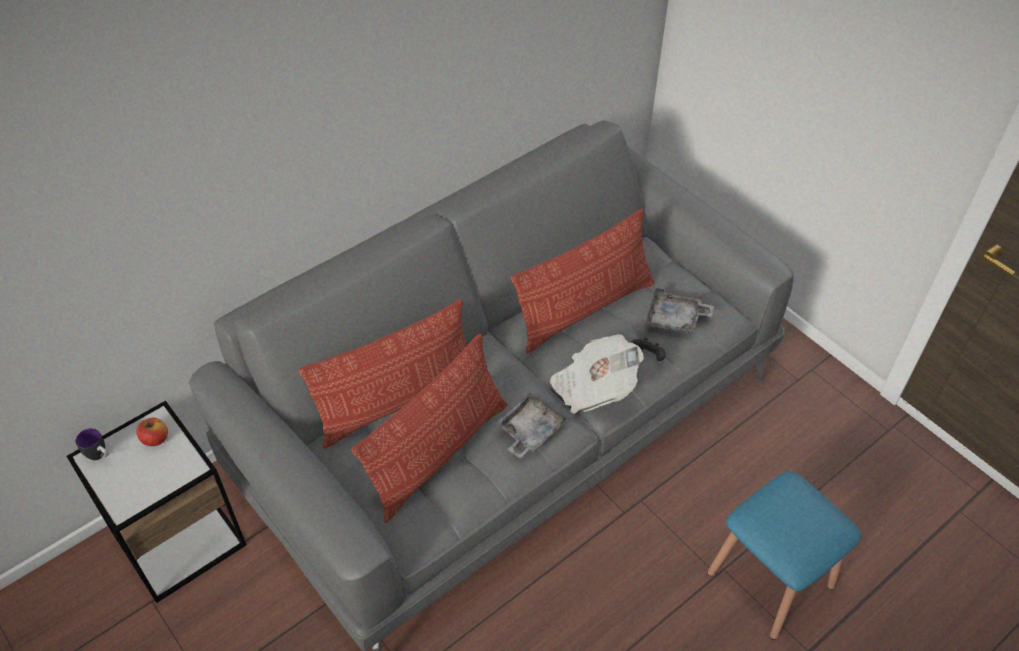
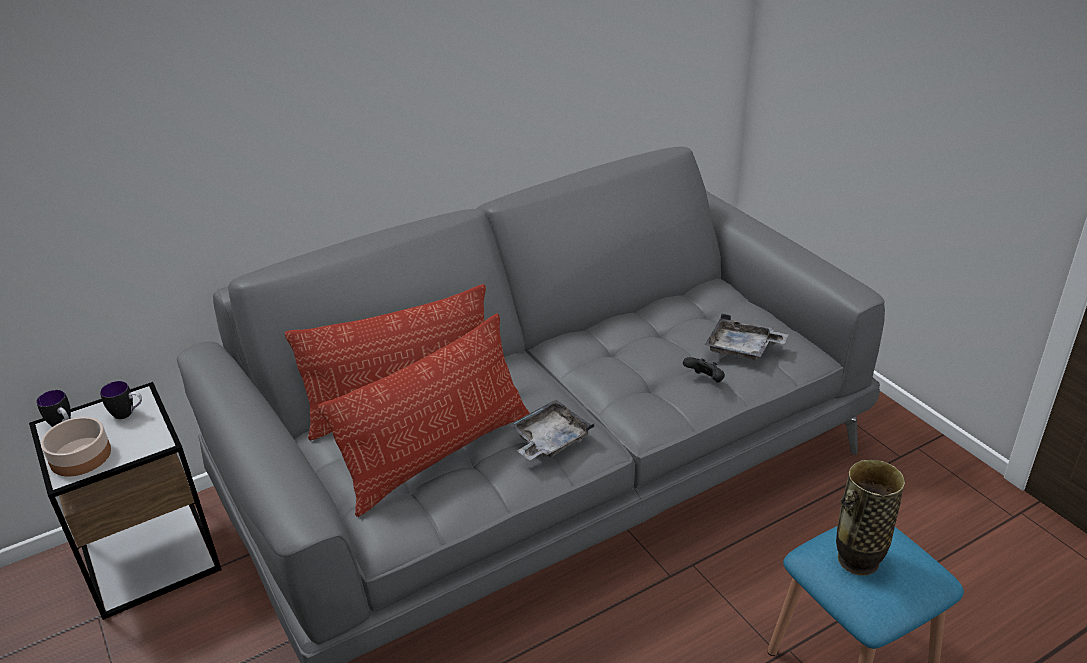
camera: 10 degrees right, 15 degrees down
apple [137,418,168,446] -> mug [100,381,142,419]
pillow [511,209,654,354] -> none
newspaper [550,334,644,414] -> none
none -> bowl [41,417,111,477]
none -> vase [836,459,905,576]

